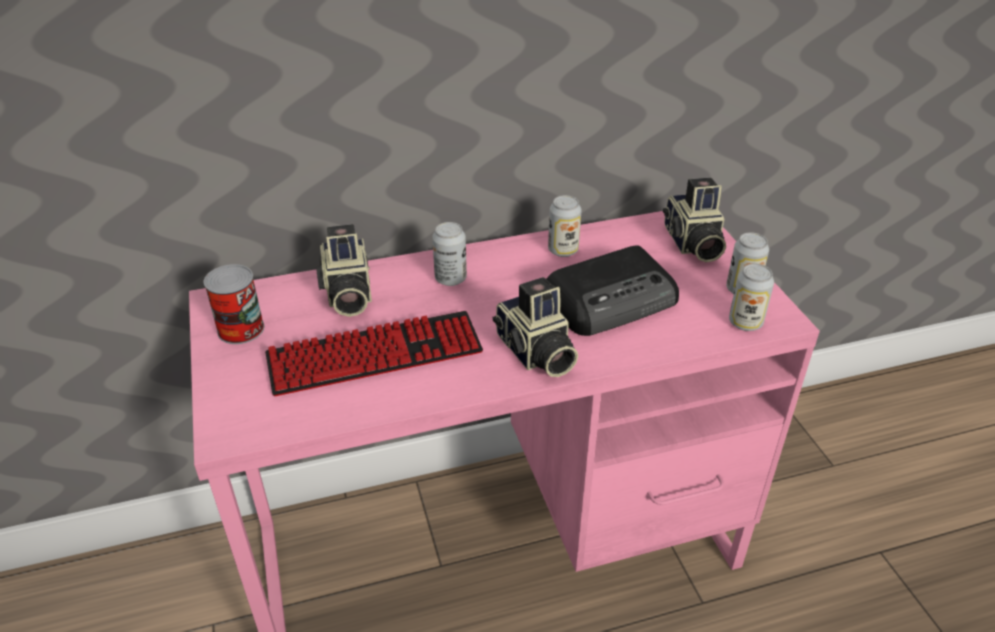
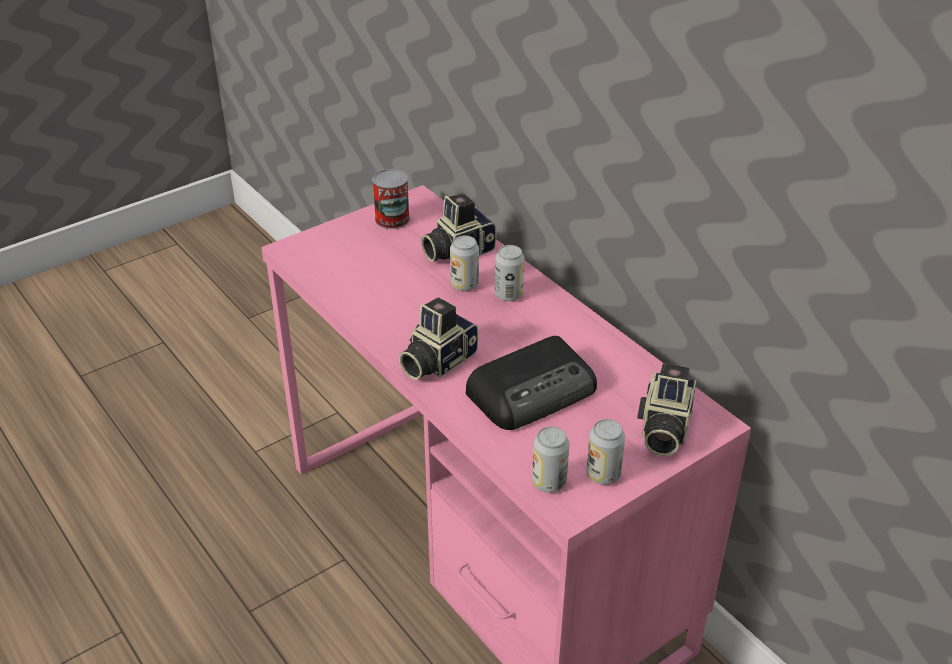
camera: 70 degrees right, 0 degrees up
keyboard [265,311,483,396] -> none
radio [546,245,679,336] -> radio turned 75 degrees counterclockwise [466,336,597,430]
can [548,195,582,257] -> can moved to [450,235,479,291]
camera [663,178,726,262] -> camera turned 45 degrees counterclockwise [637,363,697,456]

